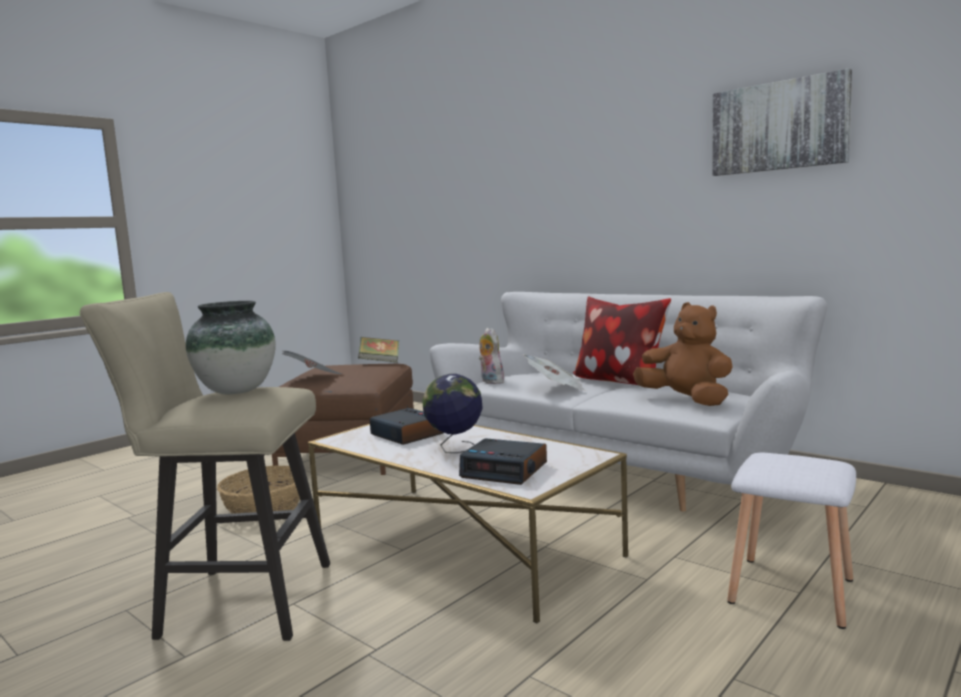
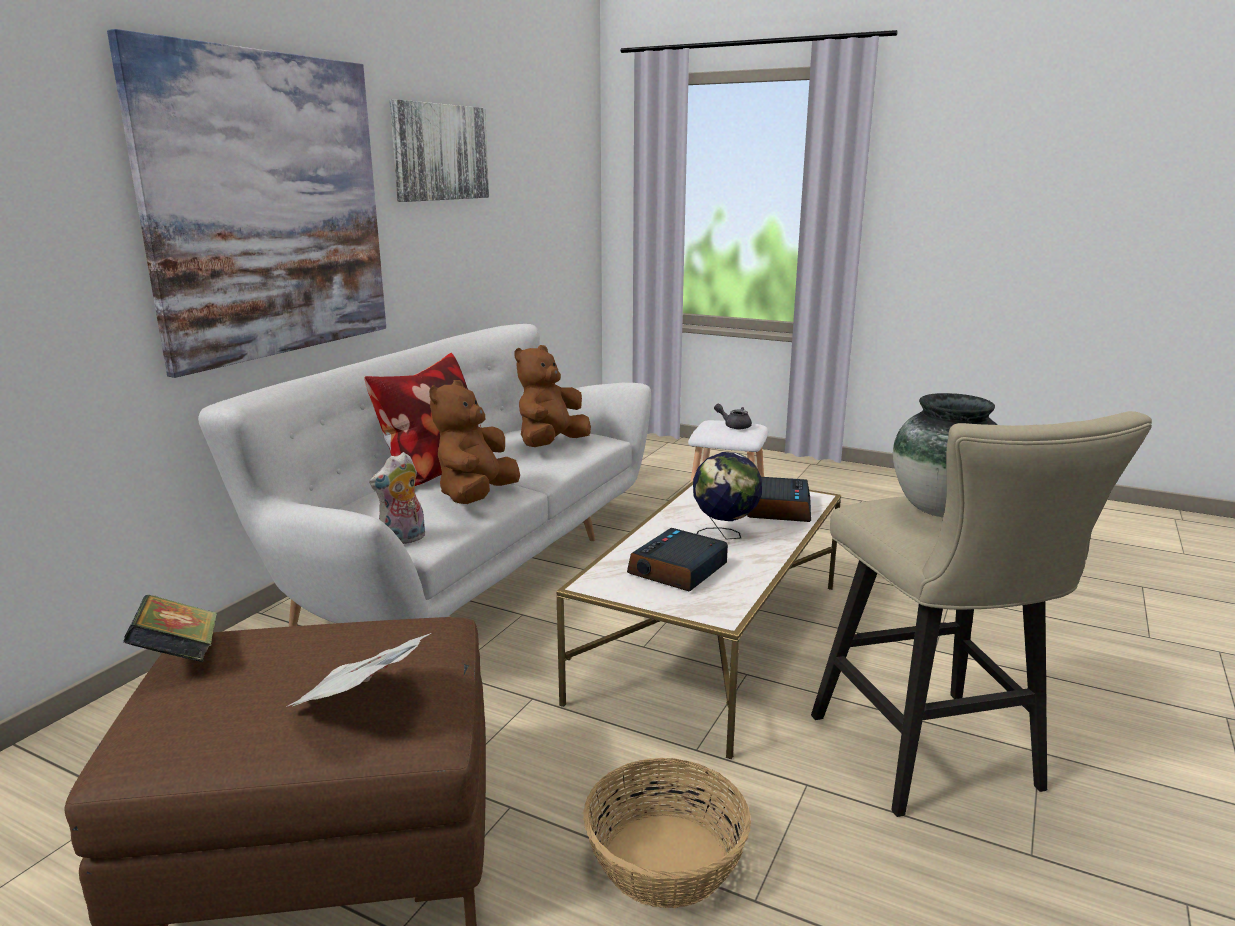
camera: 105 degrees left, 10 degrees up
newspaper [523,354,586,391] -> brown plush toy [429,380,520,504]
none -> picture [107,29,386,378]
none -> grey teapot [714,404,752,429]

